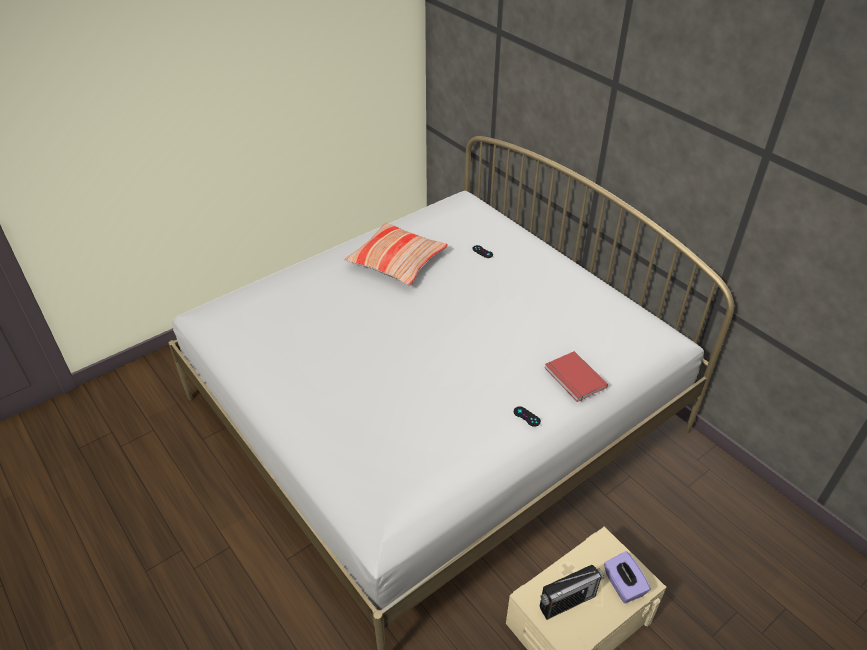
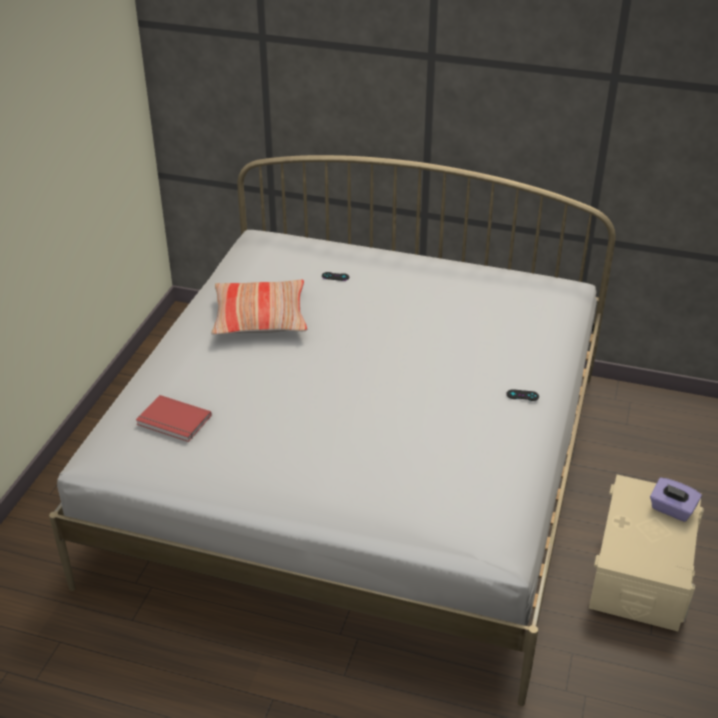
camera: 35 degrees left, 5 degrees down
radio [540,565,604,620] -> none
red book [545,351,608,402] -> red book moved to [136,395,212,442]

